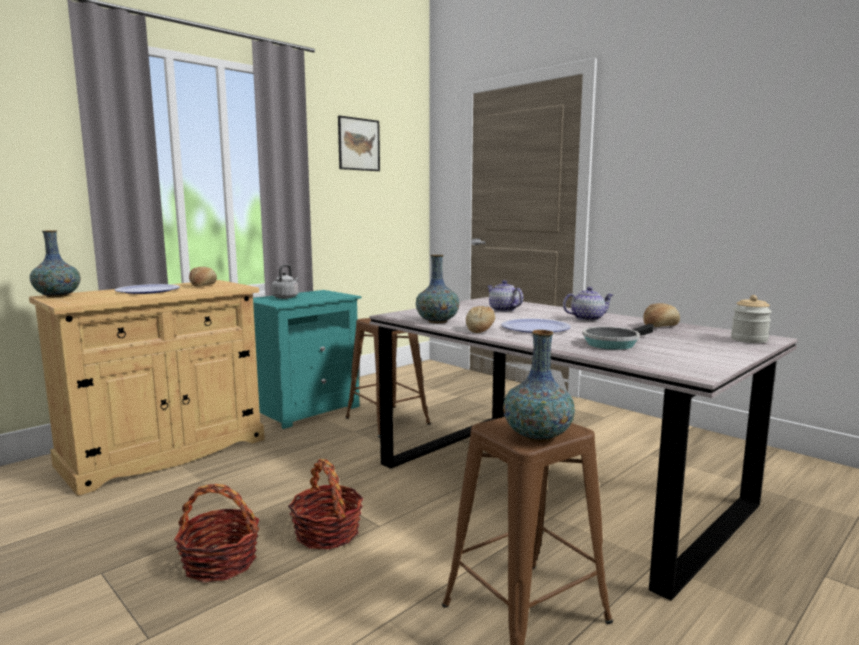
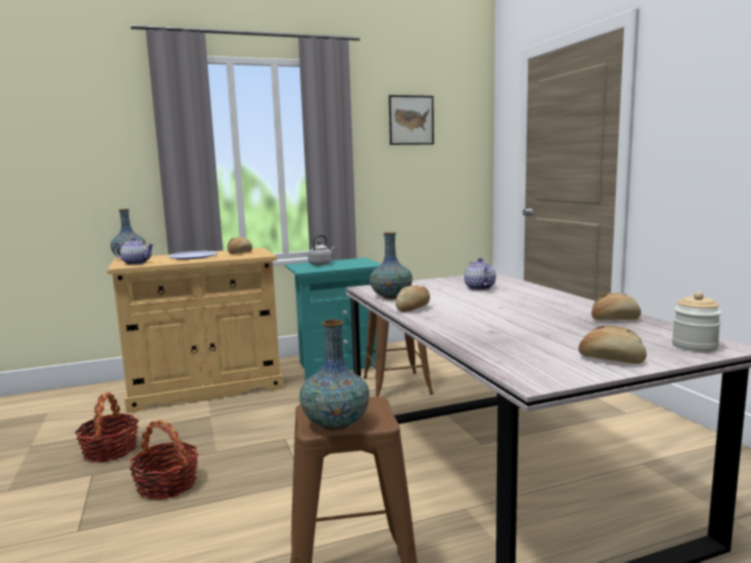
camera: 25 degrees right, 0 degrees up
basket [288,459,364,549] -> basket moved to [74,392,139,462]
plate [501,318,571,333] -> none
teapot [563,287,613,321] -> teapot moved to [114,237,154,265]
frying pan [582,324,654,350] -> none
none -> bread [579,326,647,364]

